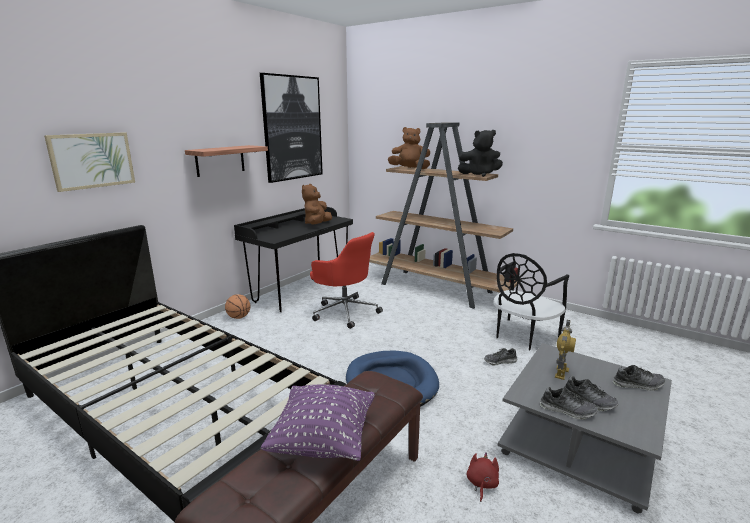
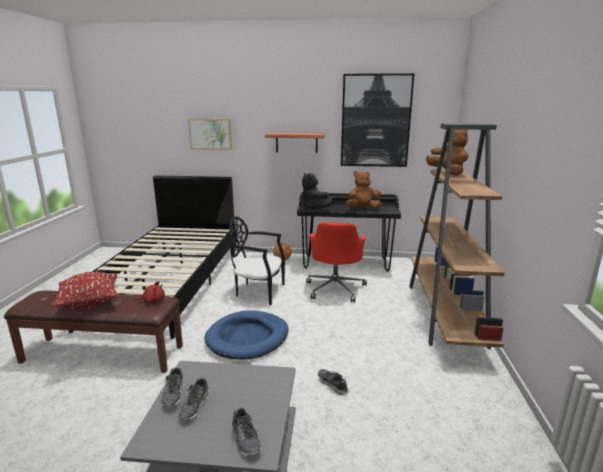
camera: 60 degrees right, 0 degrees up
purple pillow [260,385,375,461] -> red pillow [51,272,118,309]
black plush toy [458,130,503,177] -> black plush toy moved to [302,173,332,210]
red plush toy [467,452,499,502] -> red plush toy moved to [134,281,165,304]
black chair [493,253,569,350] -> black chair moved to [230,216,285,305]
toy robot [555,320,576,380] -> none

